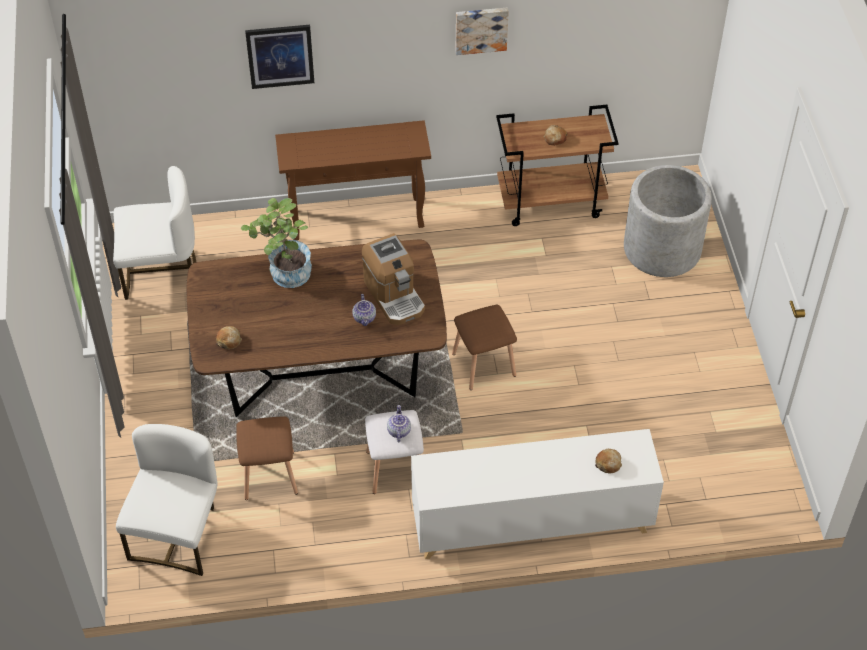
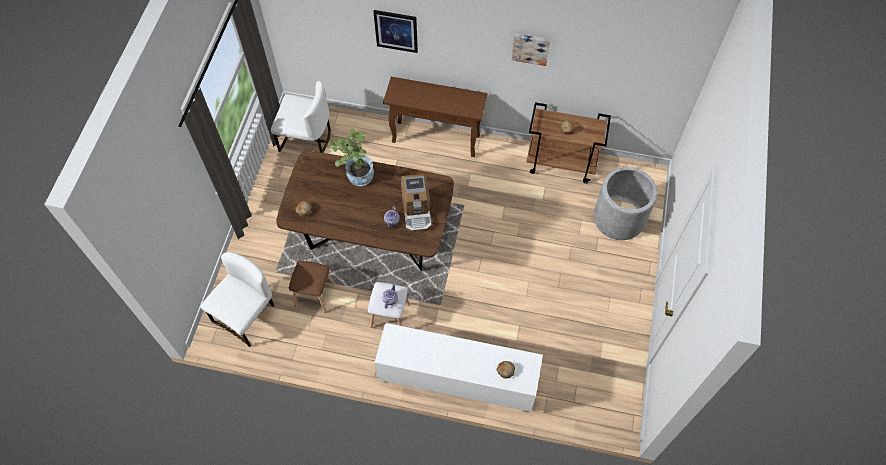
camera: 20 degrees right, 10 degrees up
brown stool [452,305,517,390] -> none

